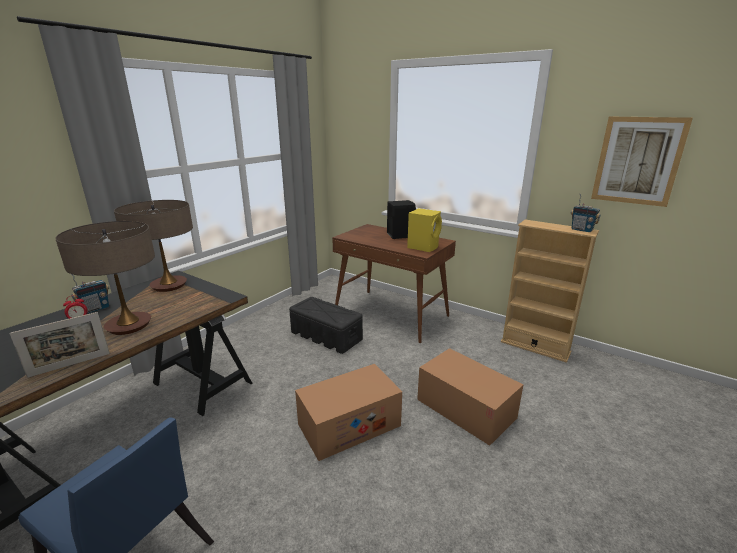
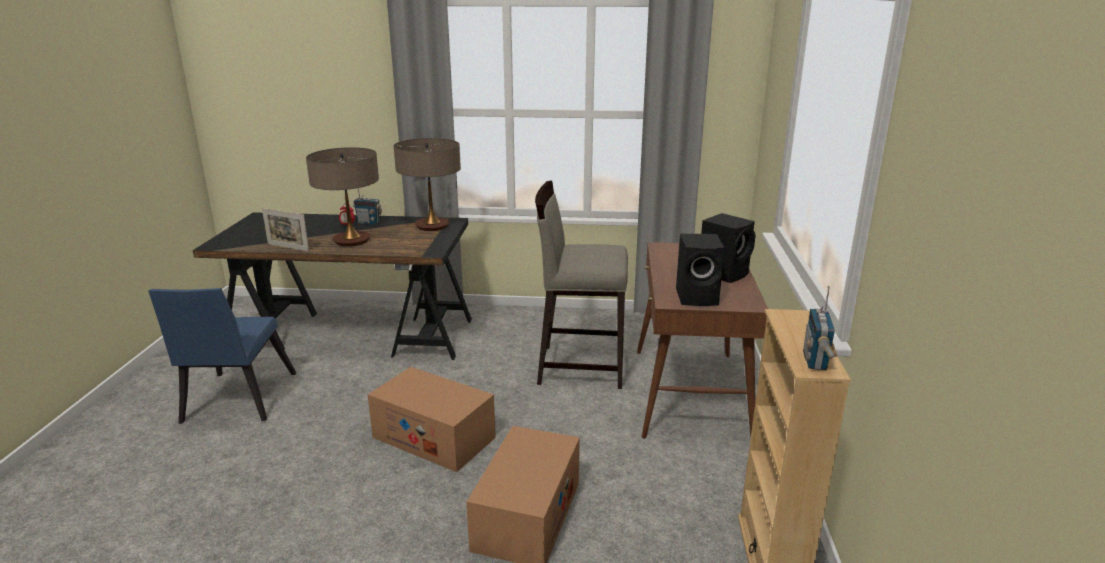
camera: 60 degrees right, 0 degrees up
black storage box [289,297,363,354] -> beige stool [535,180,628,389]
yellow speaker [407,208,442,252] -> black speaker [676,234,725,306]
picture [591,117,693,207] -> none

